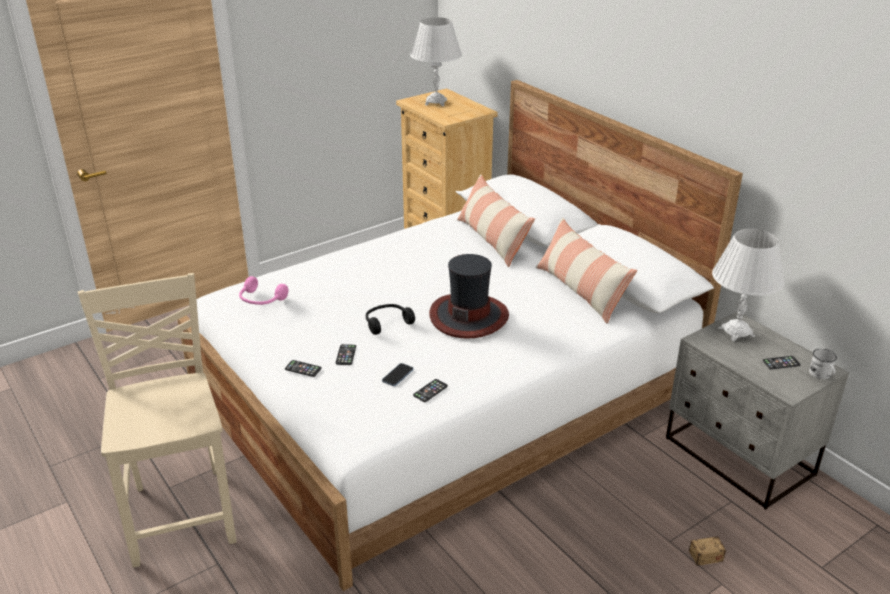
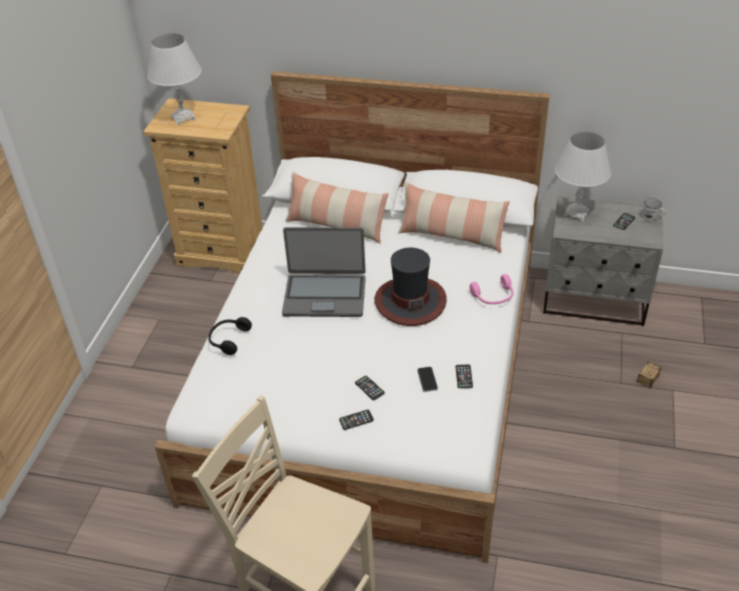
camera: 40 degrees left, 10 degrees up
pink headphones [239,276,289,305] -> pink headphones moved to [470,274,514,304]
black headphones [366,304,415,335] -> black headphones moved to [208,317,252,355]
none -> laptop [282,227,366,317]

